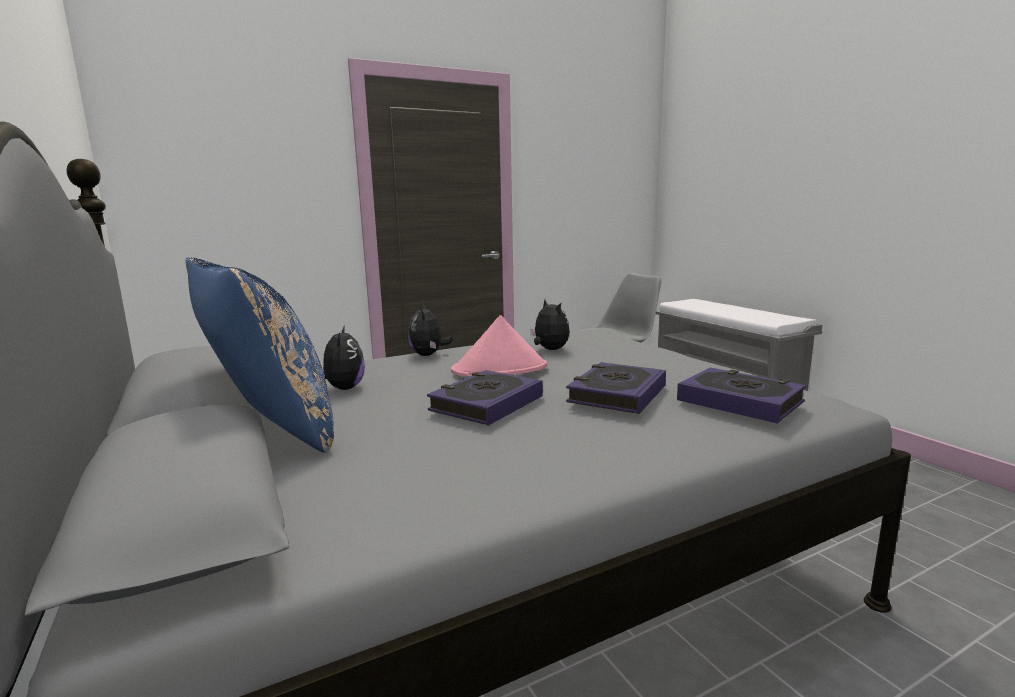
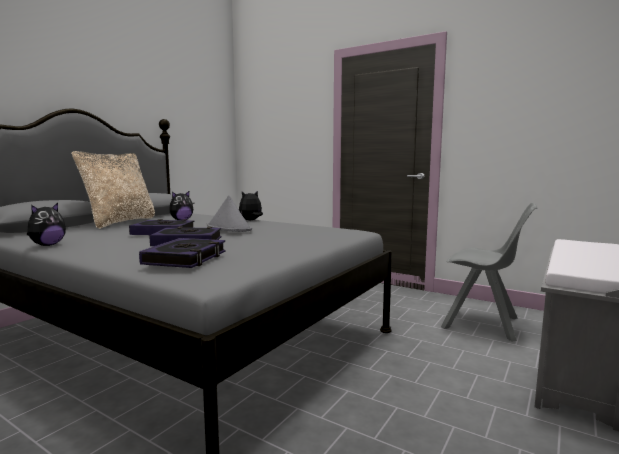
camera: 60 degrees right, 5 degrees down
blue pillow [185,257,334,453] -> beige pillow [71,151,155,229]
pink hat [451,315,547,376] -> grey hat [207,195,252,232]
plush toy [530,300,570,350] -> plush toy moved to [27,203,66,246]

